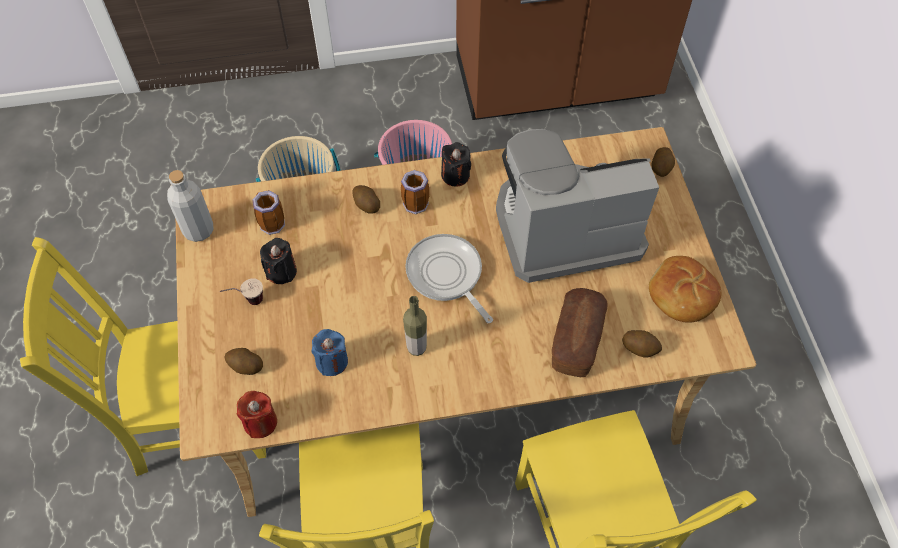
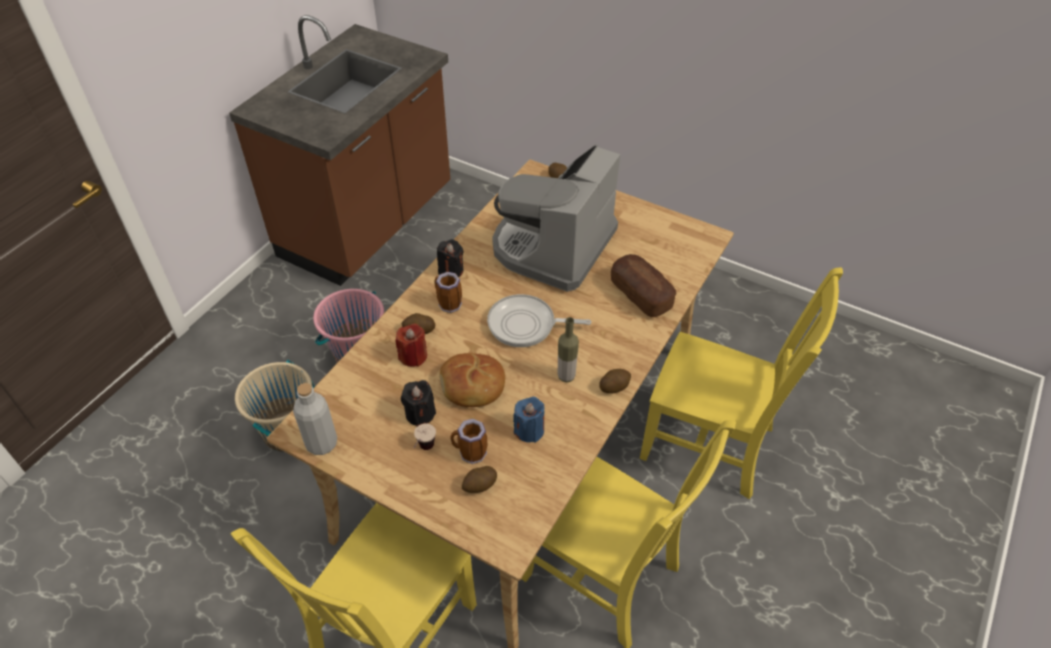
camera: 50 degrees left, 10 degrees down
red candle [237,391,277,438] -> red candle moved to [395,323,427,367]
mug [253,190,285,235] -> mug moved to [451,419,487,464]
potato [622,330,662,358] -> potato moved to [599,369,631,393]
bread [649,256,721,323] -> bread moved to [440,353,505,407]

